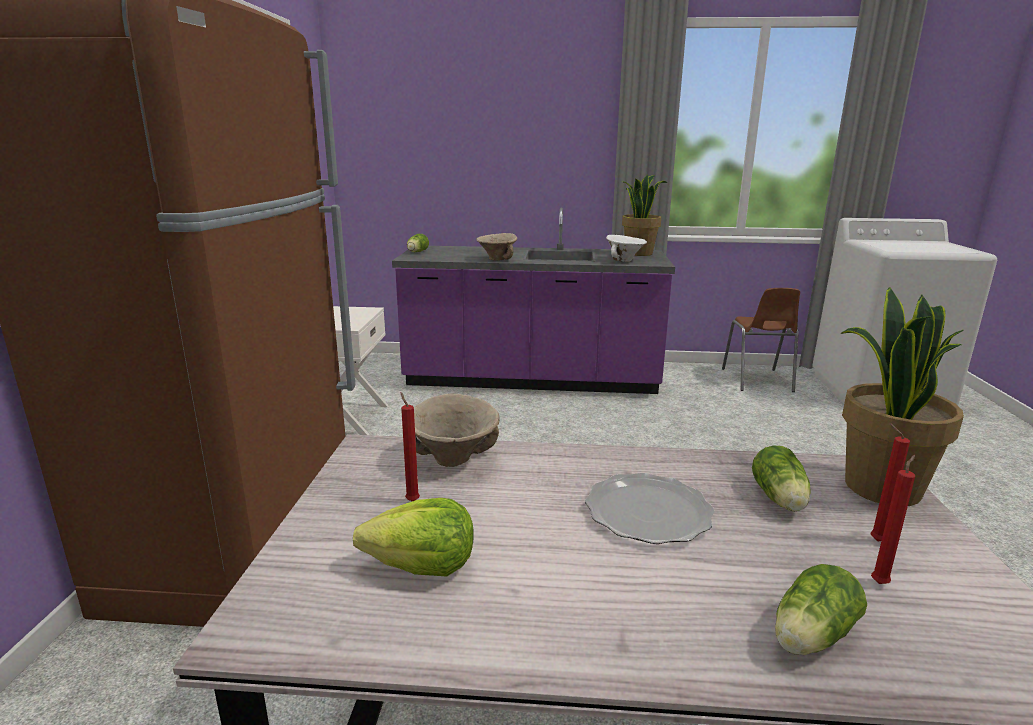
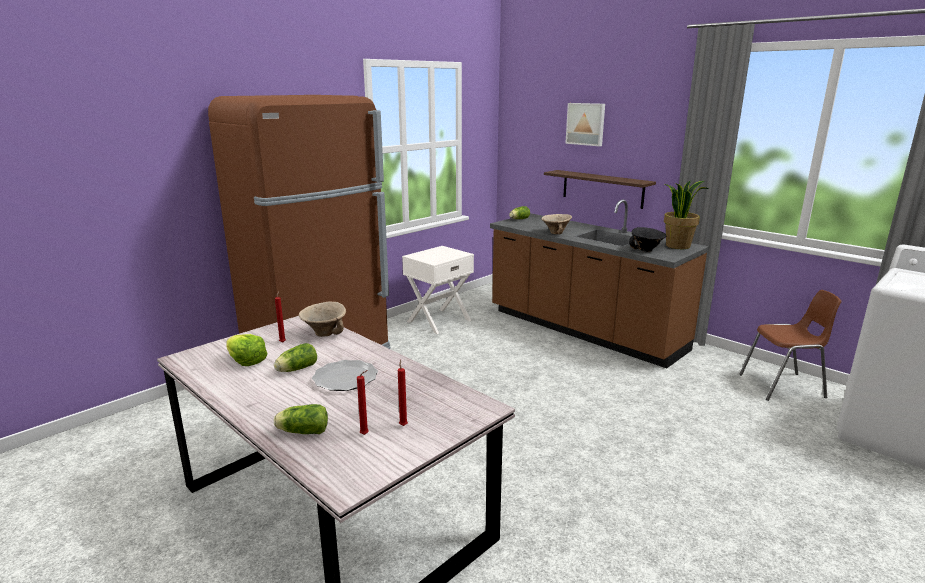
camera: 40 degrees right, 0 degrees up
purple counter [392,208,675,394] -> brown counter [490,199,709,368]
white bowl [606,235,647,262] -> black bowl [629,227,666,252]
brown chair [722,288,800,392] -> brown chair turned 135 degrees counterclockwise [739,290,842,401]
lettuce [752,446,811,511] -> lettuce moved to [274,343,317,372]
potted plant [840,287,964,506] -> none
none -> shelf [544,170,656,209]
none -> picture [565,103,605,146]

